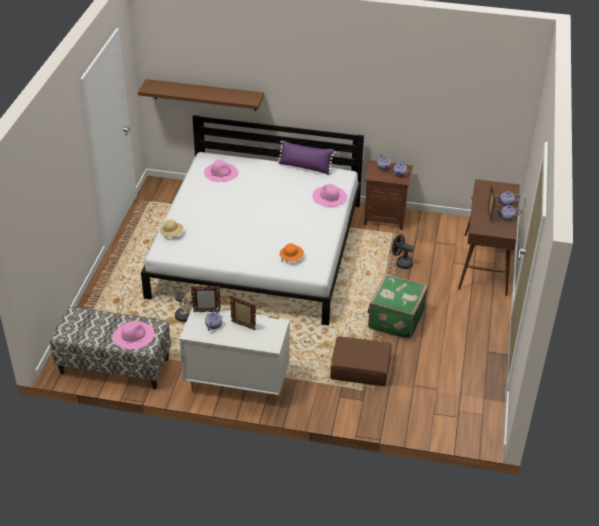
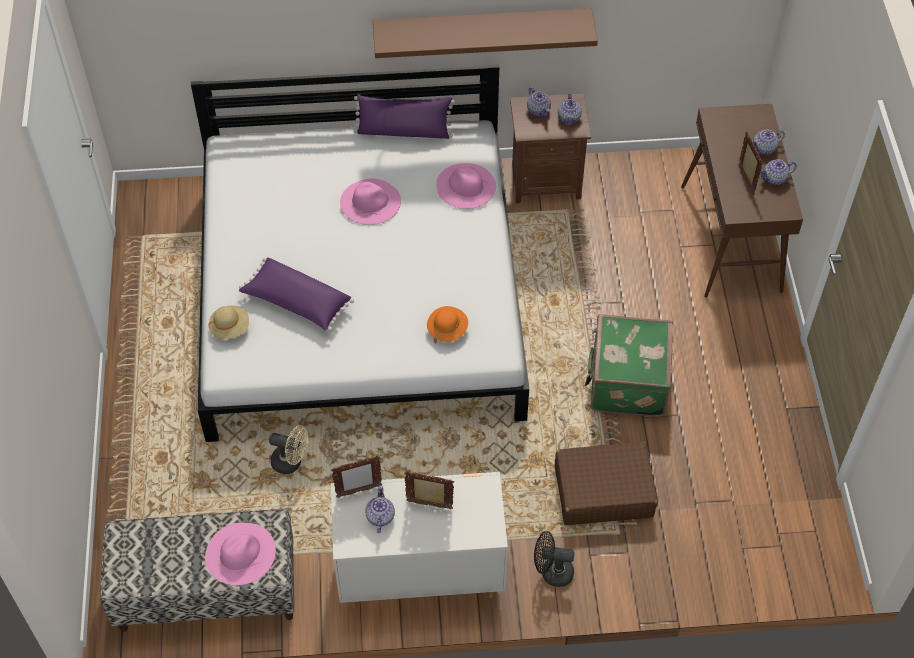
camera: 15 degrees left, 15 degrees up
brown shelf [138,79,264,111] -> brown shelf moved to [373,8,598,58]
pink hat [204,160,238,182] -> pink hat moved to [340,179,401,225]
black fan [392,234,414,269] -> black fan moved to [534,531,574,587]
none -> purple pillow [239,258,354,331]

